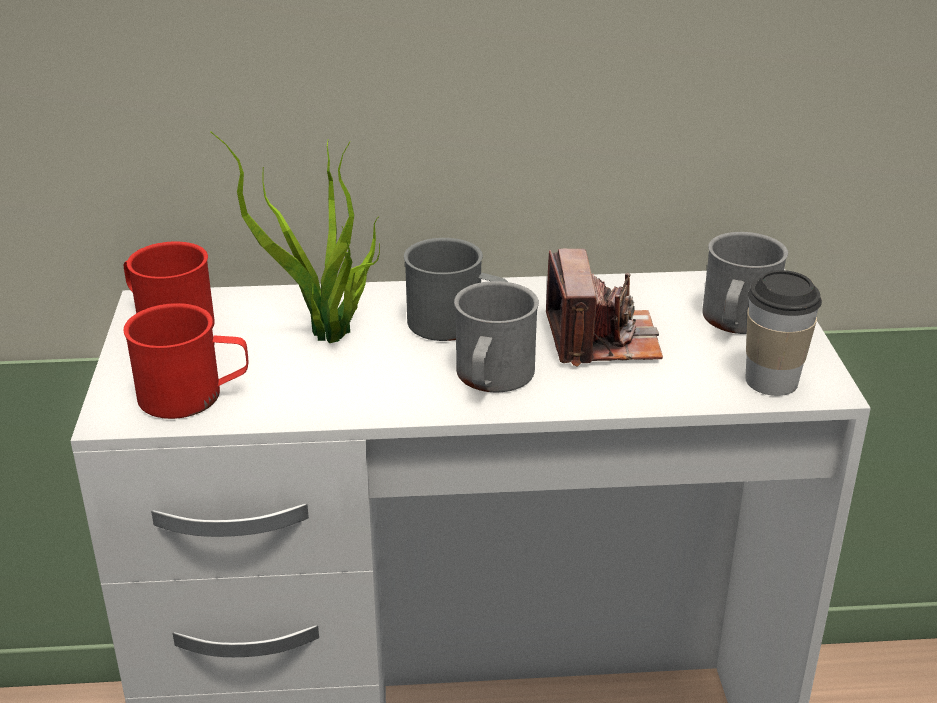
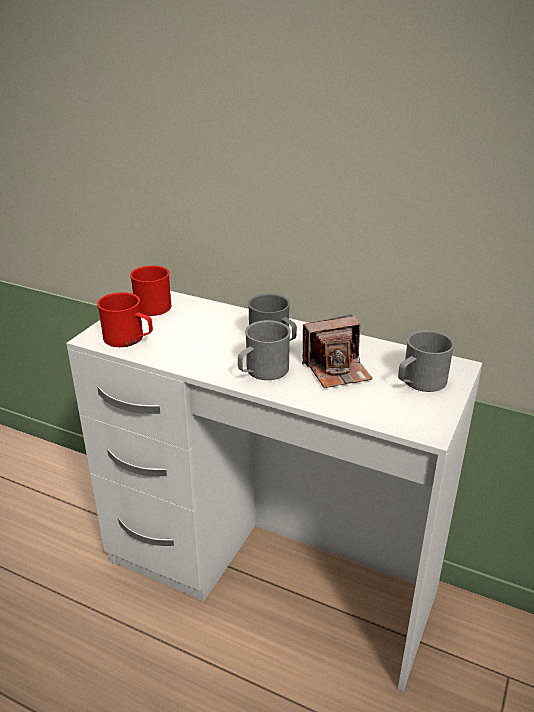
camera: 30 degrees right, 0 degrees up
potted plant [211,132,380,343] -> none
camera [546,249,663,366] -> camera turned 45 degrees clockwise [302,314,373,388]
cup [745,270,822,396] -> none

